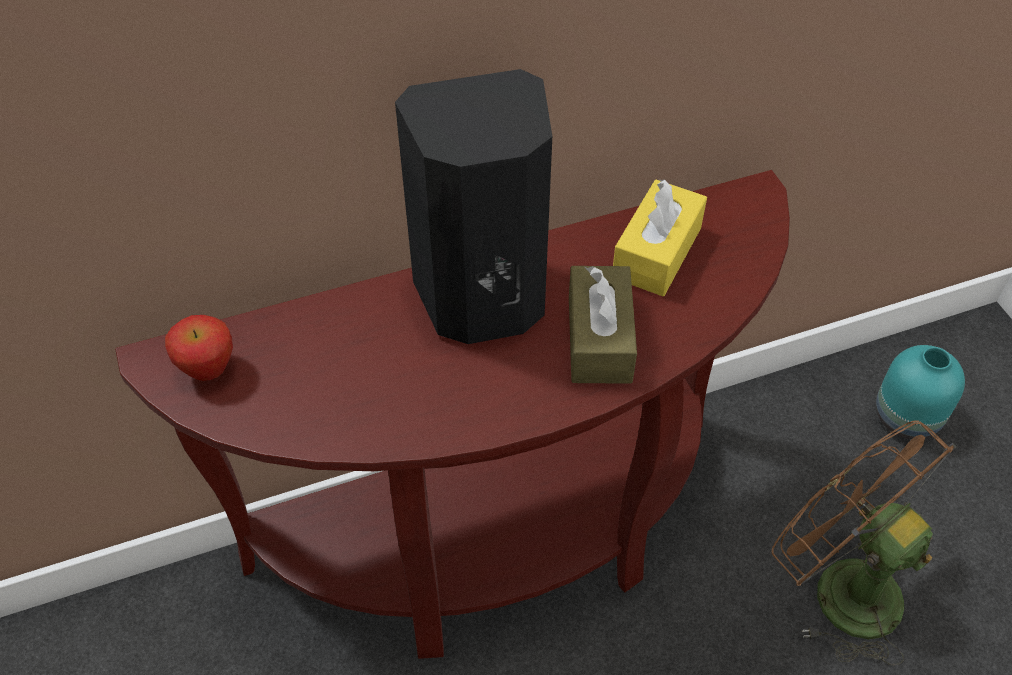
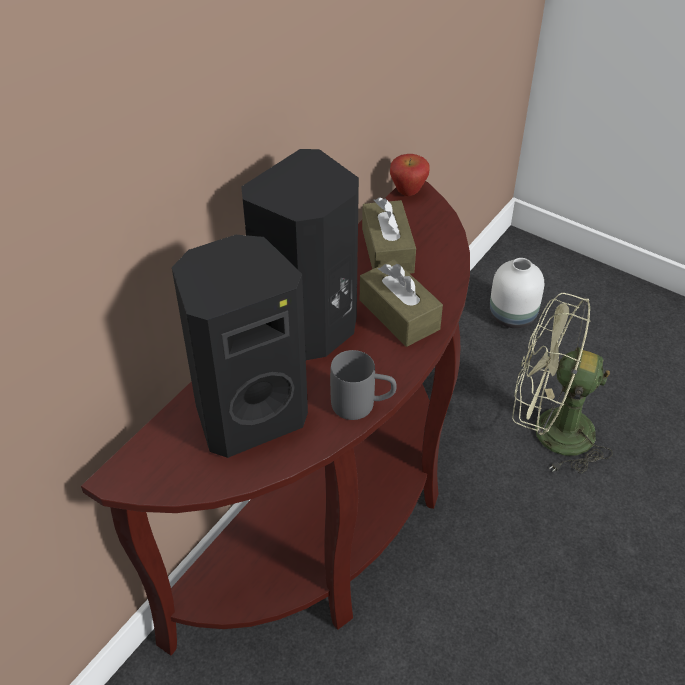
camera: 35 degrees left, 5 degrees down
apple [165,315,233,381] -> apple moved to [390,154,430,196]
yellow tissue box [613,179,707,296] -> brown tissue box [362,198,416,274]
brown fan [772,420,957,666] -> green fan [512,293,613,473]
turquoise vase [876,345,965,439] -> white vase [490,258,544,328]
none -> black speaker [172,235,308,458]
none -> grey mug [330,350,397,420]

